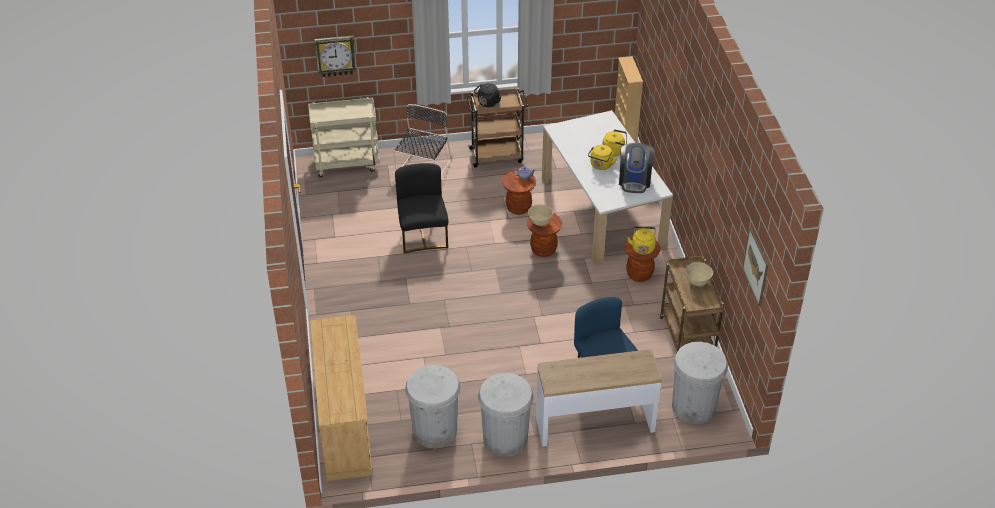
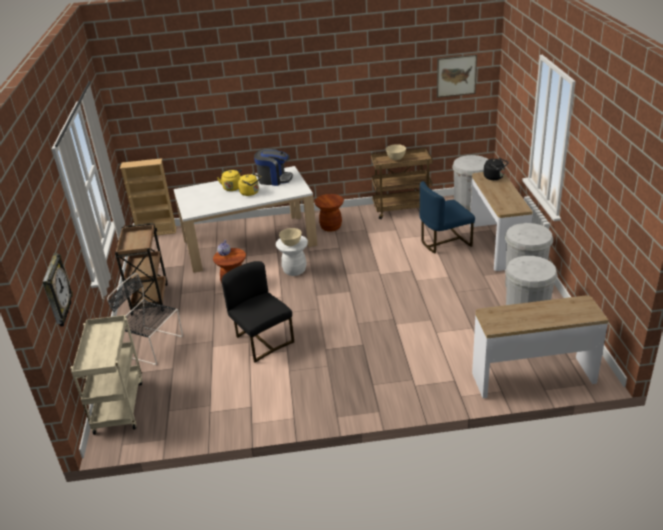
camera: 85 degrees left, 10 degrees down
beige dresser [310,315,373,481] -> console table [472,295,609,398]
black chair [395,163,448,253] -> black chair turned 60 degrees clockwise [221,261,294,363]
black kettle [474,83,501,107] -> black kettle moved to [484,158,509,180]
brown stool [527,213,562,257] -> white stool [276,236,308,276]
yellow kettle [627,226,656,255] -> none

